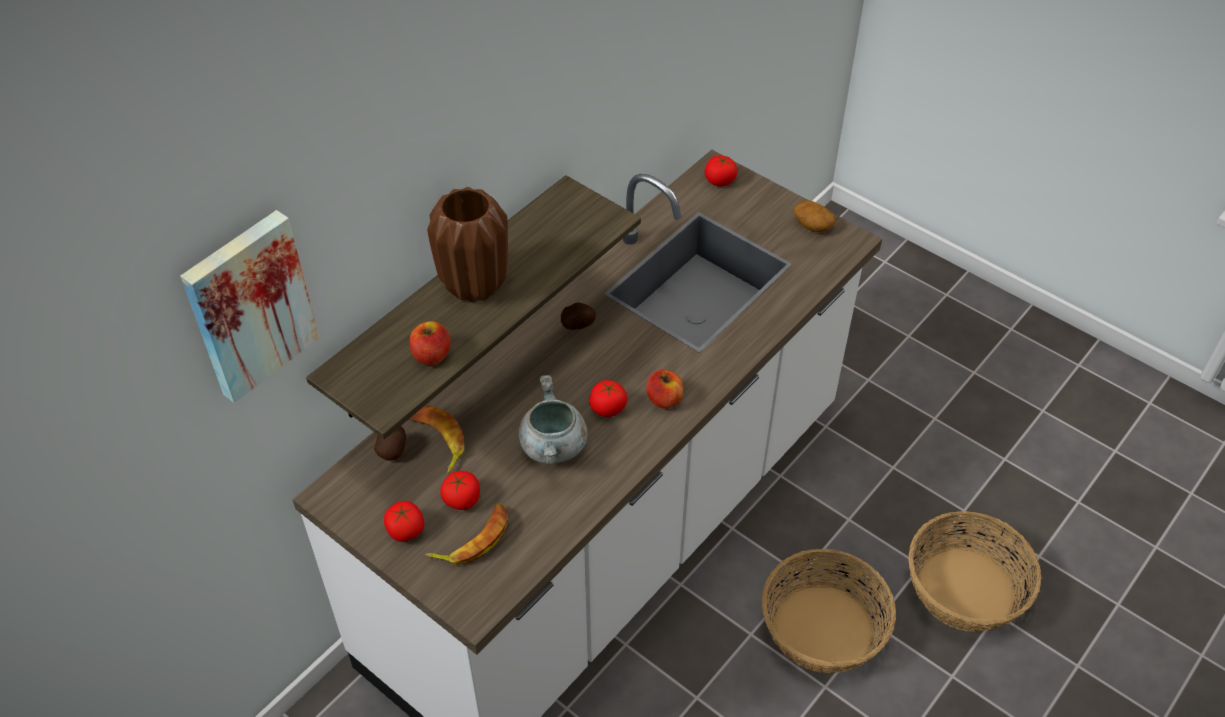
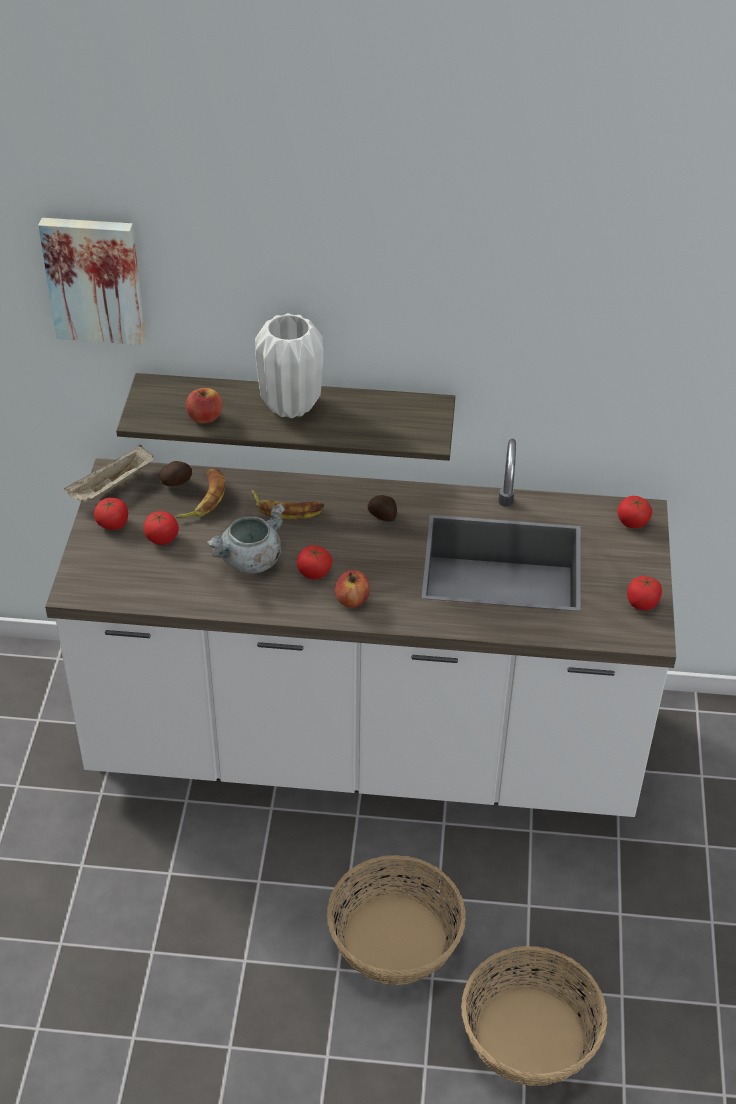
camera: 55 degrees right, 5 degrees down
banana [425,503,508,565] -> banana moved to [252,490,324,520]
brown vase [427,187,508,303] -> white vase [255,313,323,418]
potato [794,200,835,232] -> tomato [627,576,662,610]
none -> beige tray [64,445,154,503]

